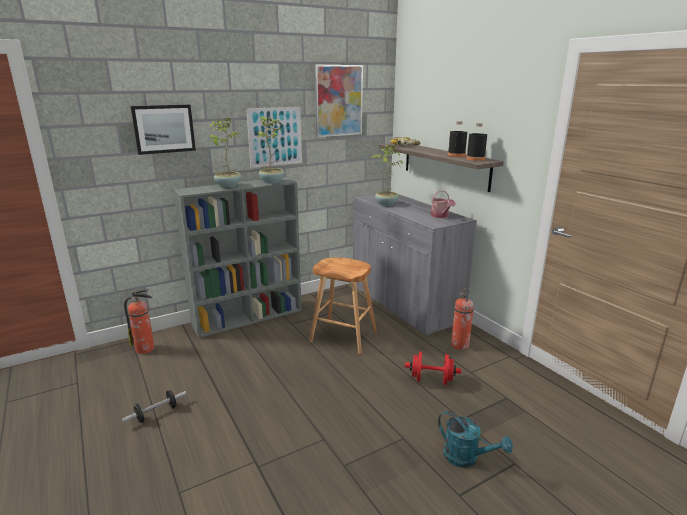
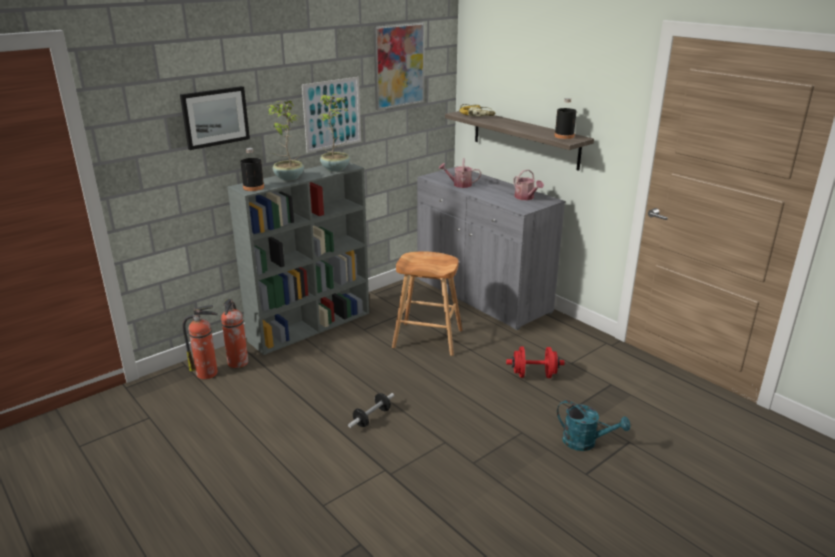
camera: 10 degrees left, 5 degrees up
dumbbell [122,390,186,423] -> dumbbell moved to [348,393,394,428]
potted plant [372,145,403,206] -> watering can [438,158,481,188]
black bottle [448,121,467,157] -> black bottle moved to [240,148,264,191]
fire extinguisher [451,288,474,350] -> fire extinguisher moved to [221,299,248,368]

